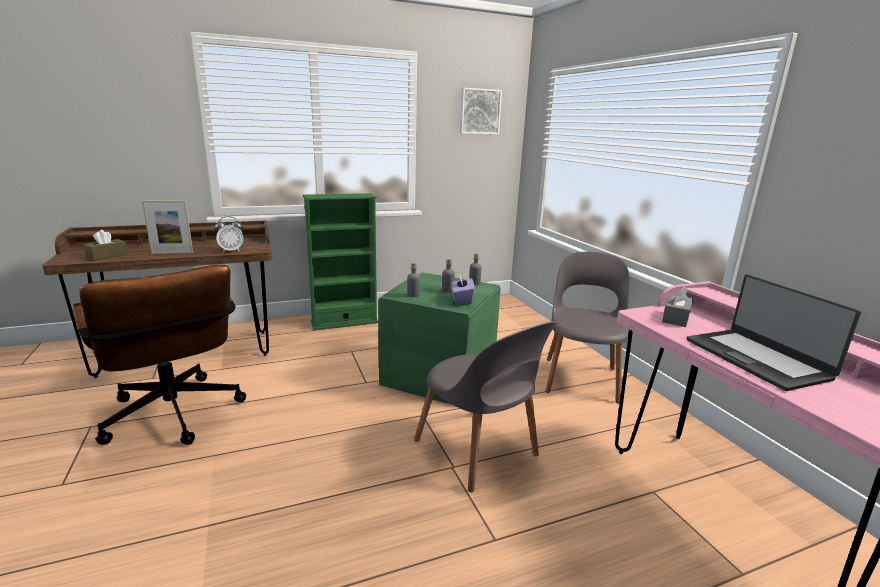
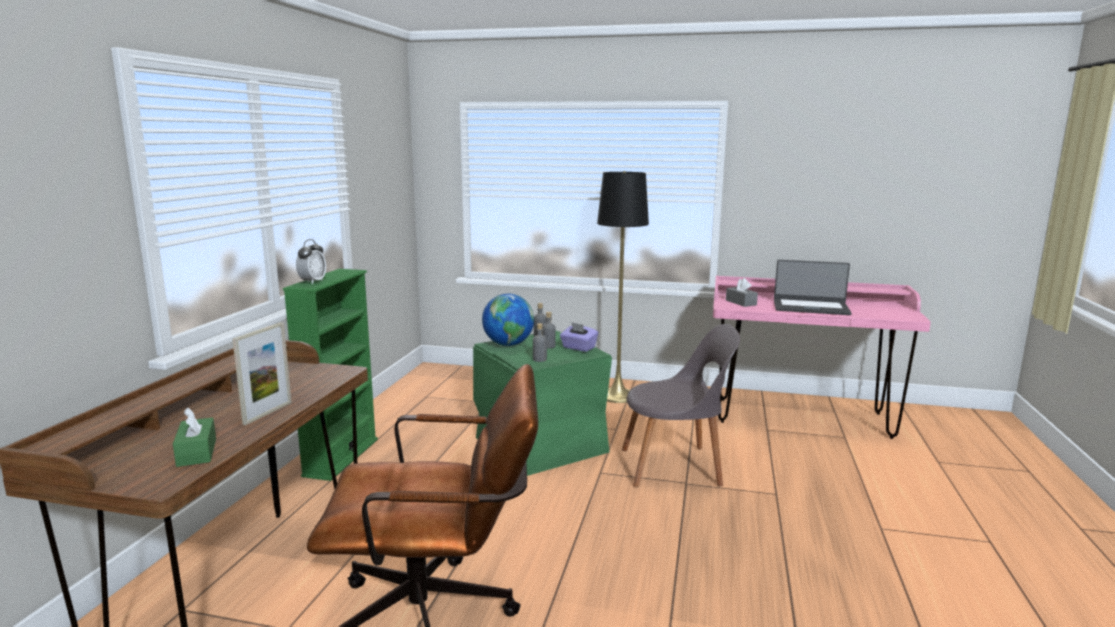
camera: 55 degrees left, 5 degrees down
brown tissue box [84,230,128,261] -> green tissue box [173,408,216,467]
alarm clock [214,216,243,252] -> alarm clock moved to [296,239,326,284]
picture [460,88,502,134] -> none
grey chair [545,252,630,404] -> black floor lamp [597,171,649,403]
none -> globe [482,294,534,346]

